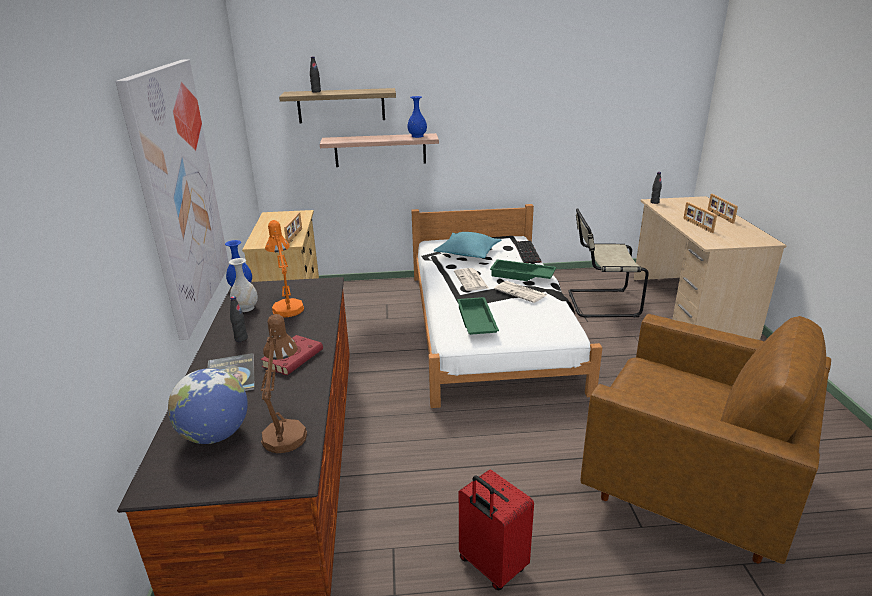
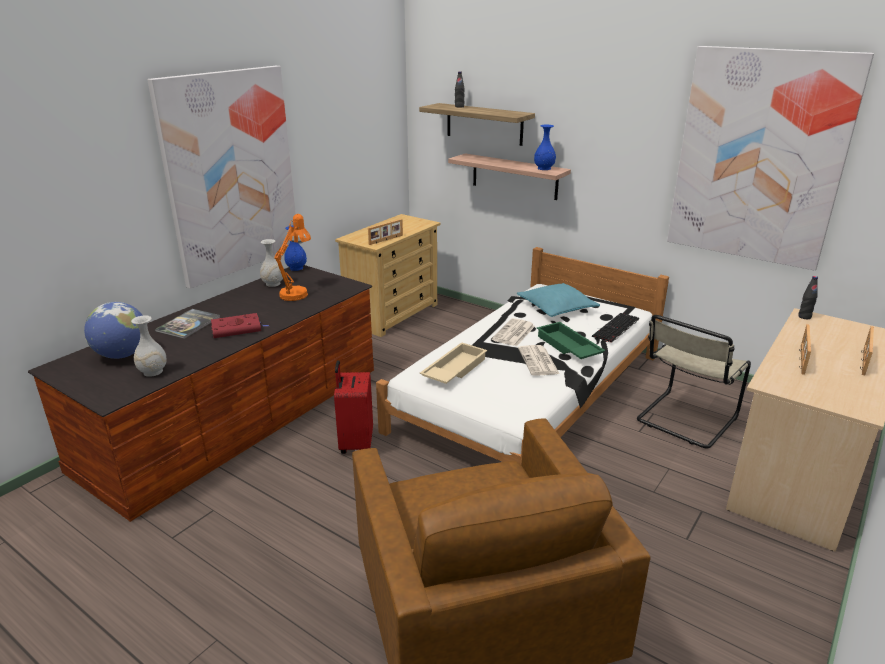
camera: 40 degrees right, 0 degrees up
black bottle [230,296,248,342] -> none
brown table lamp [261,314,307,453] -> white vase [131,316,167,377]
green tray [457,297,499,335] -> beige tray [420,342,487,384]
red suitcase [459,470,534,590] -> red suitcase moved to [334,360,373,454]
beige chair [569,208,649,317] -> beige chair turned 90 degrees counterclockwise [637,315,751,449]
none -> picture [667,46,874,271]

